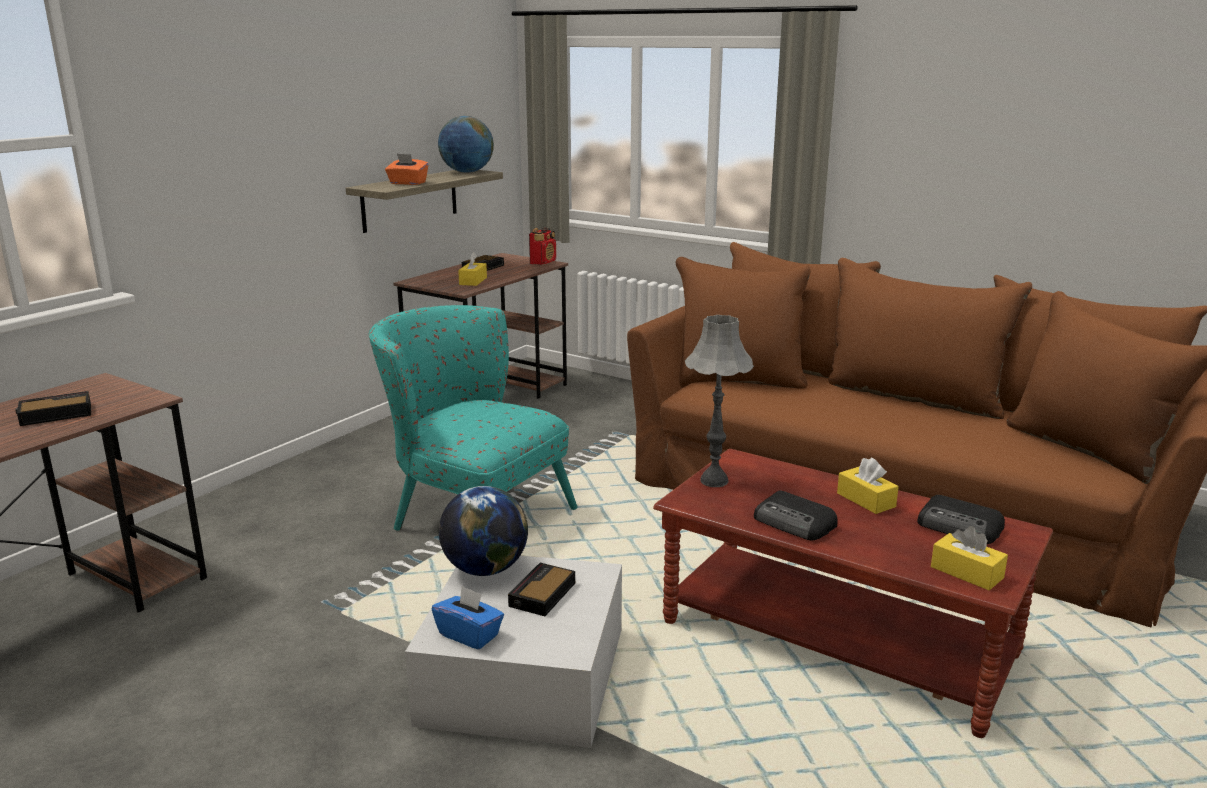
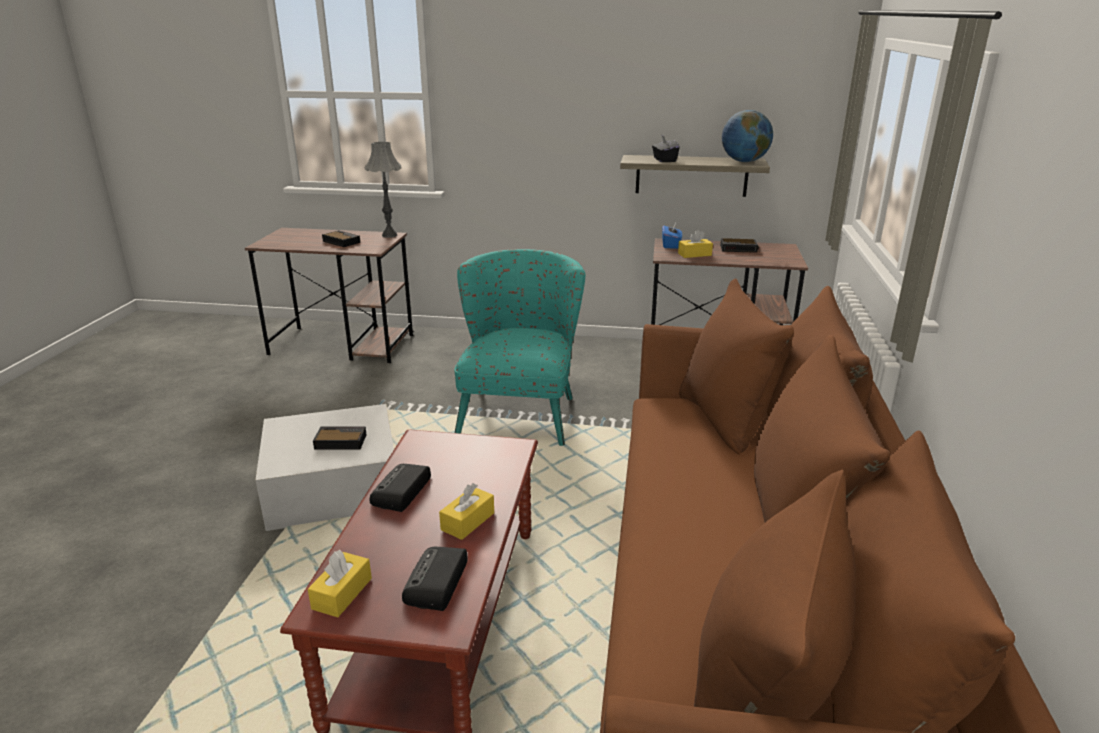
camera: 65 degrees right, 5 degrees up
orange tissue box [385,154,428,185] -> black tissue box [652,135,680,162]
blue tissue box [432,586,504,650] -> blue tissue box moved to [662,222,682,249]
globe [439,486,528,576] -> none
radio [529,228,556,265] -> none
grey table lamp [685,315,754,487] -> grey table lamp moved to [364,142,402,238]

